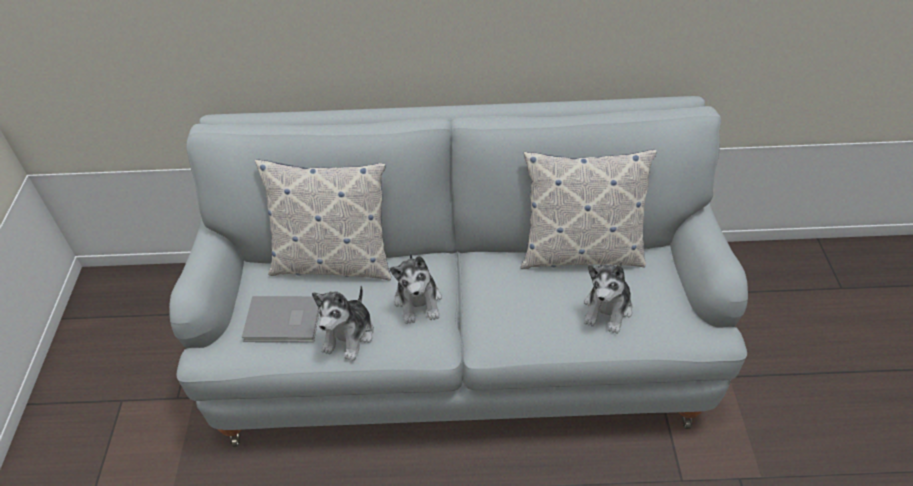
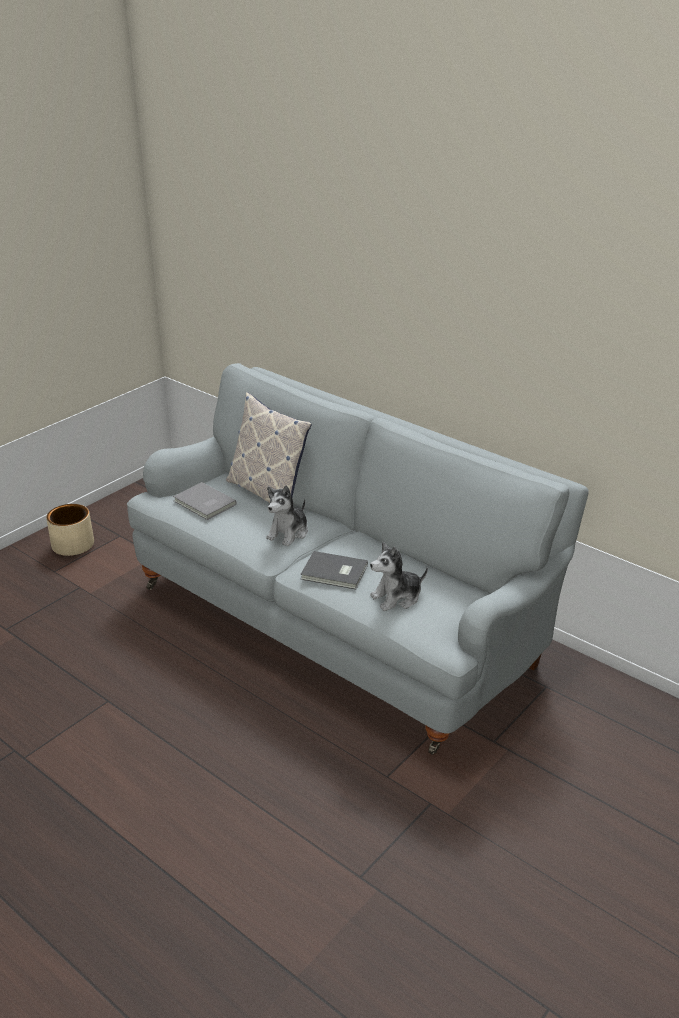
camera: 40 degrees right, 15 degrees down
plush toy [312,286,374,361] -> none
pillow [520,150,657,269] -> none
none -> beige planter [46,504,94,556]
none -> grey book [300,551,368,589]

